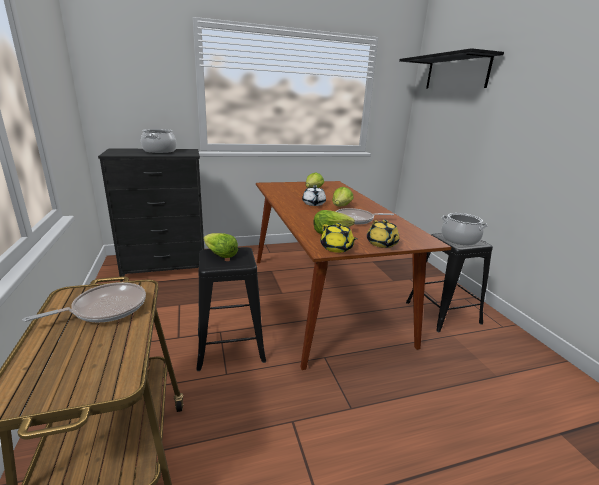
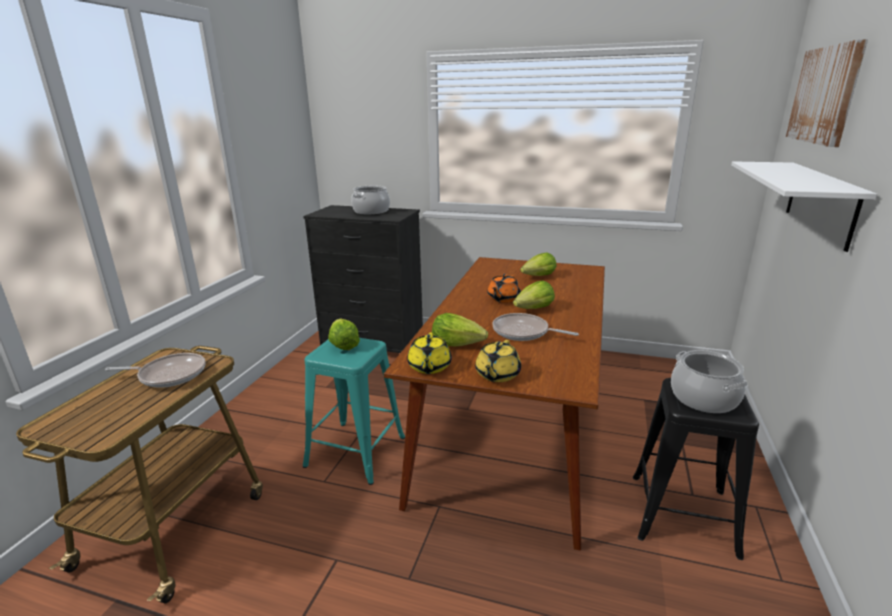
camera: 35 degrees right, 0 degrees up
black stool [196,247,266,371] -> turquoise stool [303,338,405,485]
white teapot [302,185,326,206] -> orange teapot [487,274,521,303]
black shelf [399,48,504,89] -> picture [786,39,868,147]
none -> white shelf [731,161,877,252]

